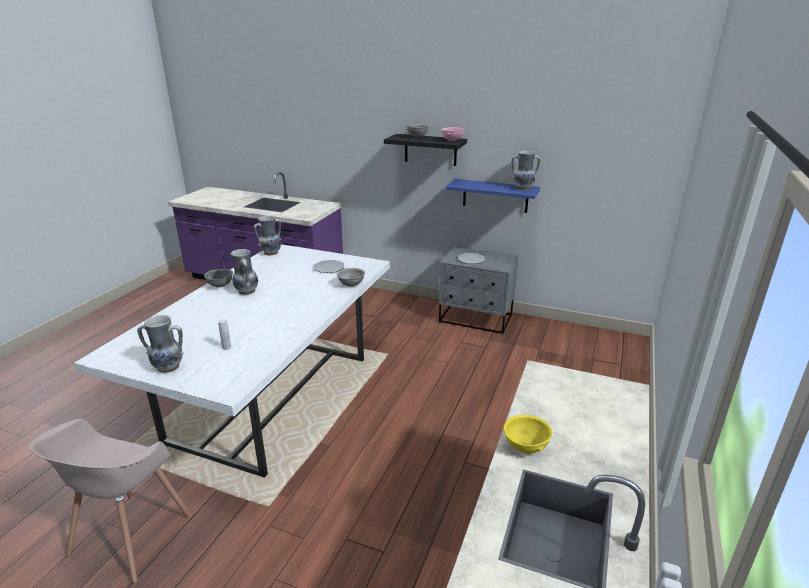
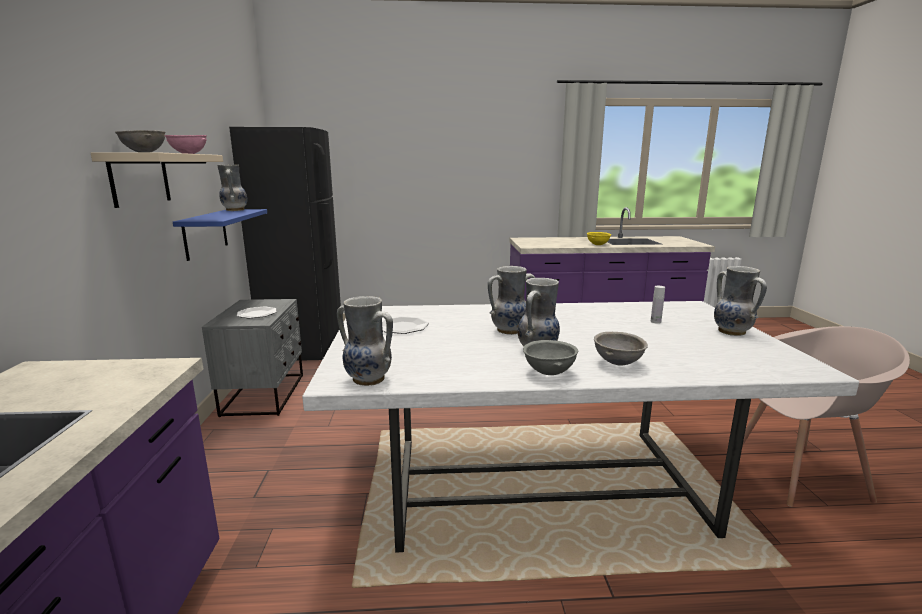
camera: 115 degrees left, 10 degrees down
grey bowl [337,268,365,287] -> grey bowl moved to [594,332,648,366]
black shelf [384,134,467,166] -> beige shelf [91,152,223,208]
none -> black fridge [229,127,341,361]
none -> vase [488,266,535,335]

